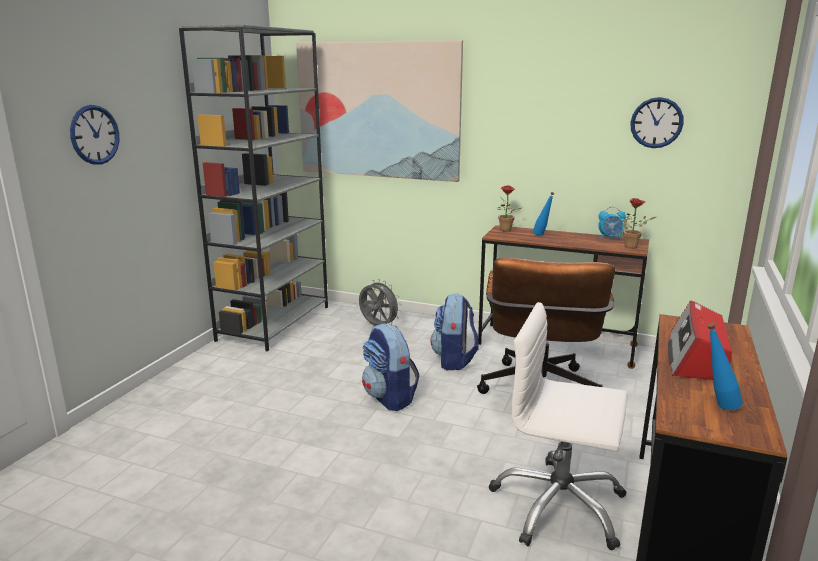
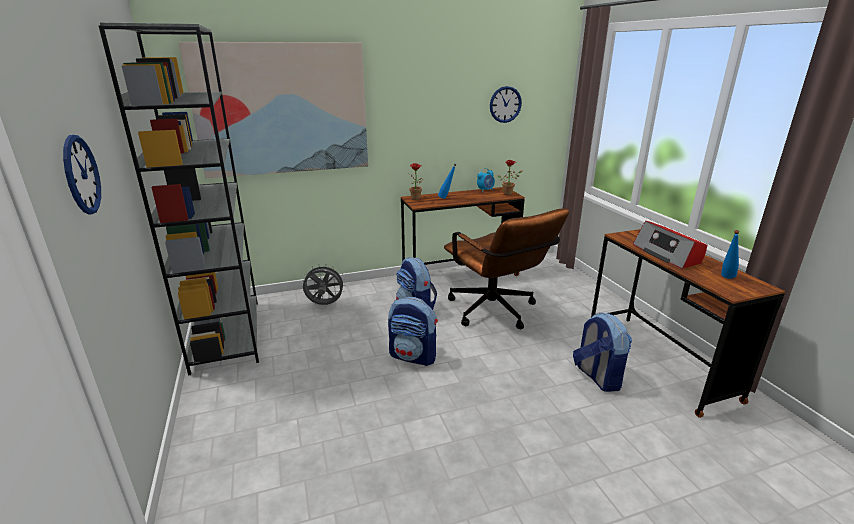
camera: 40 degrees left, 5 degrees up
white office chair [489,302,627,550] -> backpack [573,313,632,392]

